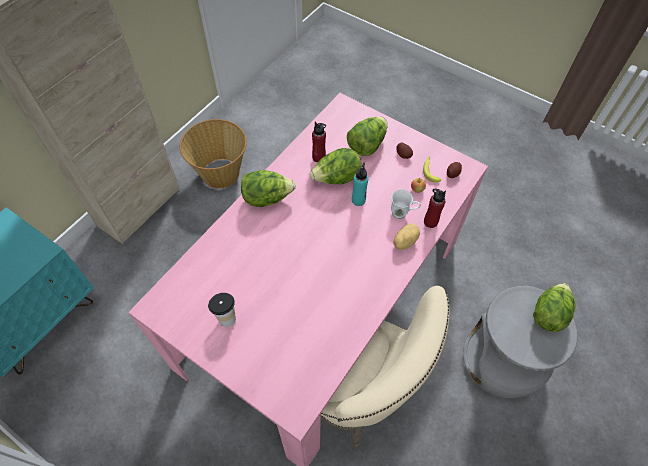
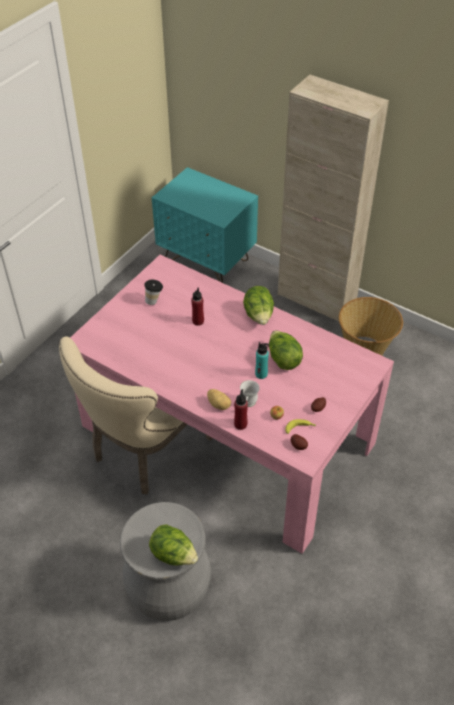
camera: 90 degrees right, 10 degrees down
red bottle [312,121,326,162] -> red bottle moved to [191,288,204,326]
lettuce [347,116,388,156] -> none

